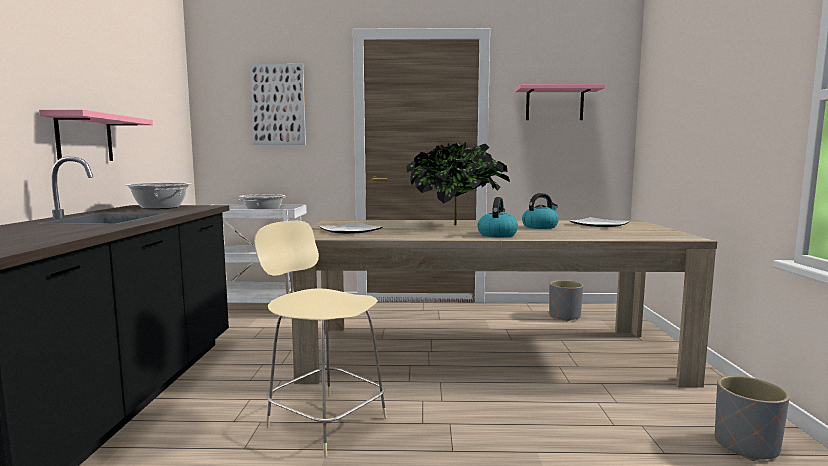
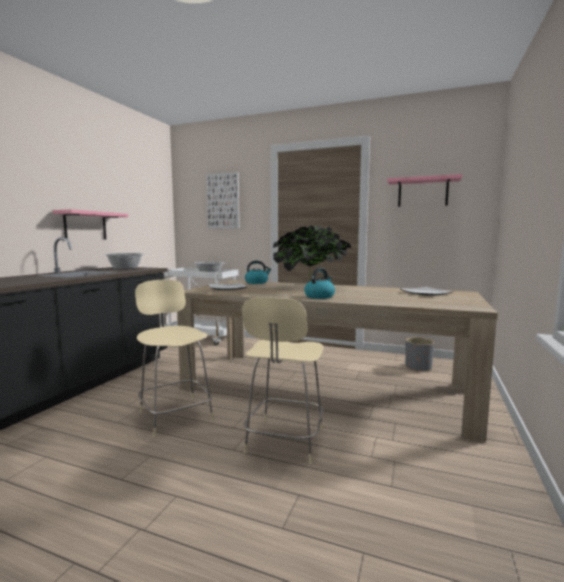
camera: 20 degrees right, 0 degrees up
kettle [522,193,559,229] -> kettle moved to [245,261,271,284]
grey planter [715,376,790,461] -> none
none -> beige chair [242,297,324,464]

